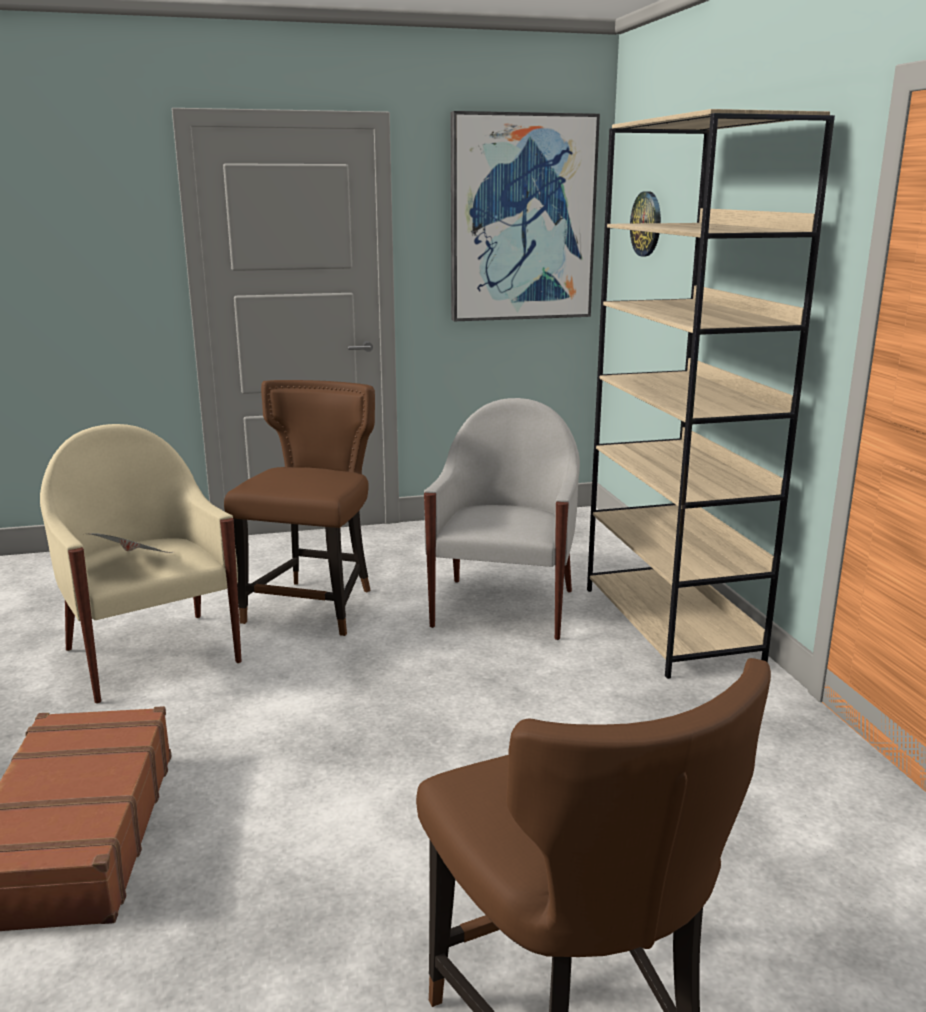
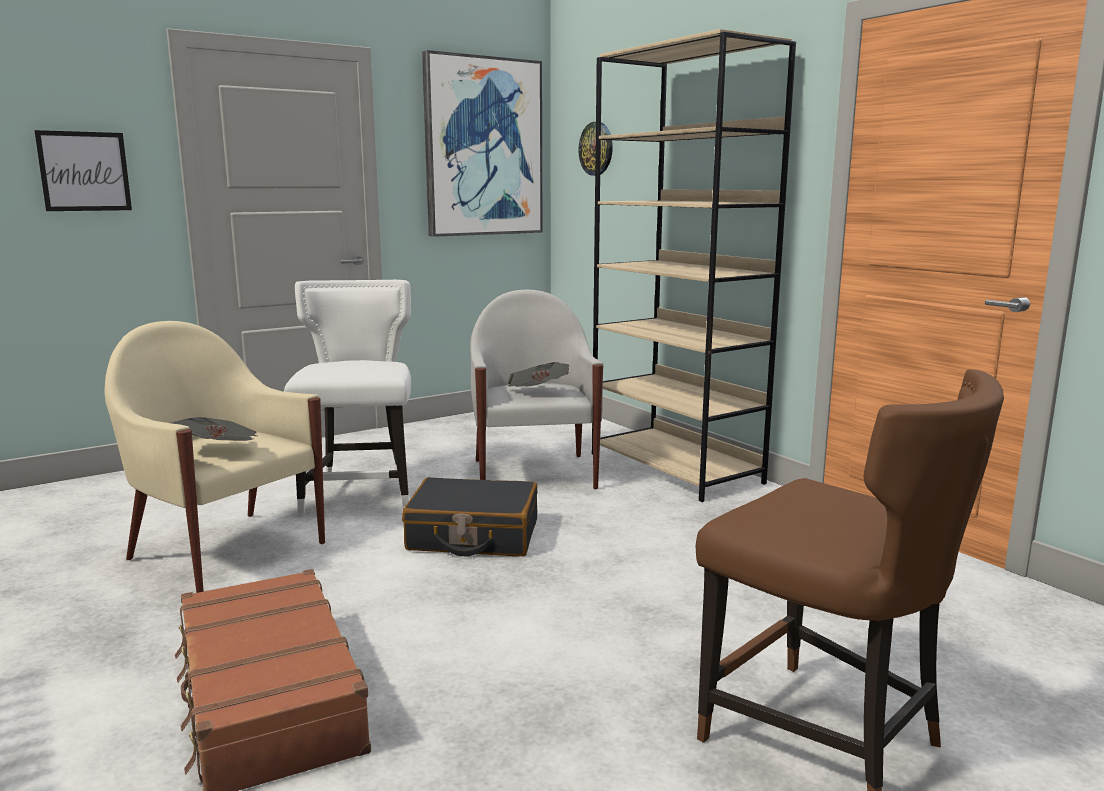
camera: 20 degrees left, 5 degrees down
brown chair [224,380,375,636] -> white chair [284,280,411,515]
none -> picture [34,130,132,211]
none -> black suitcase [402,477,537,556]
none -> newspaper [507,362,569,387]

